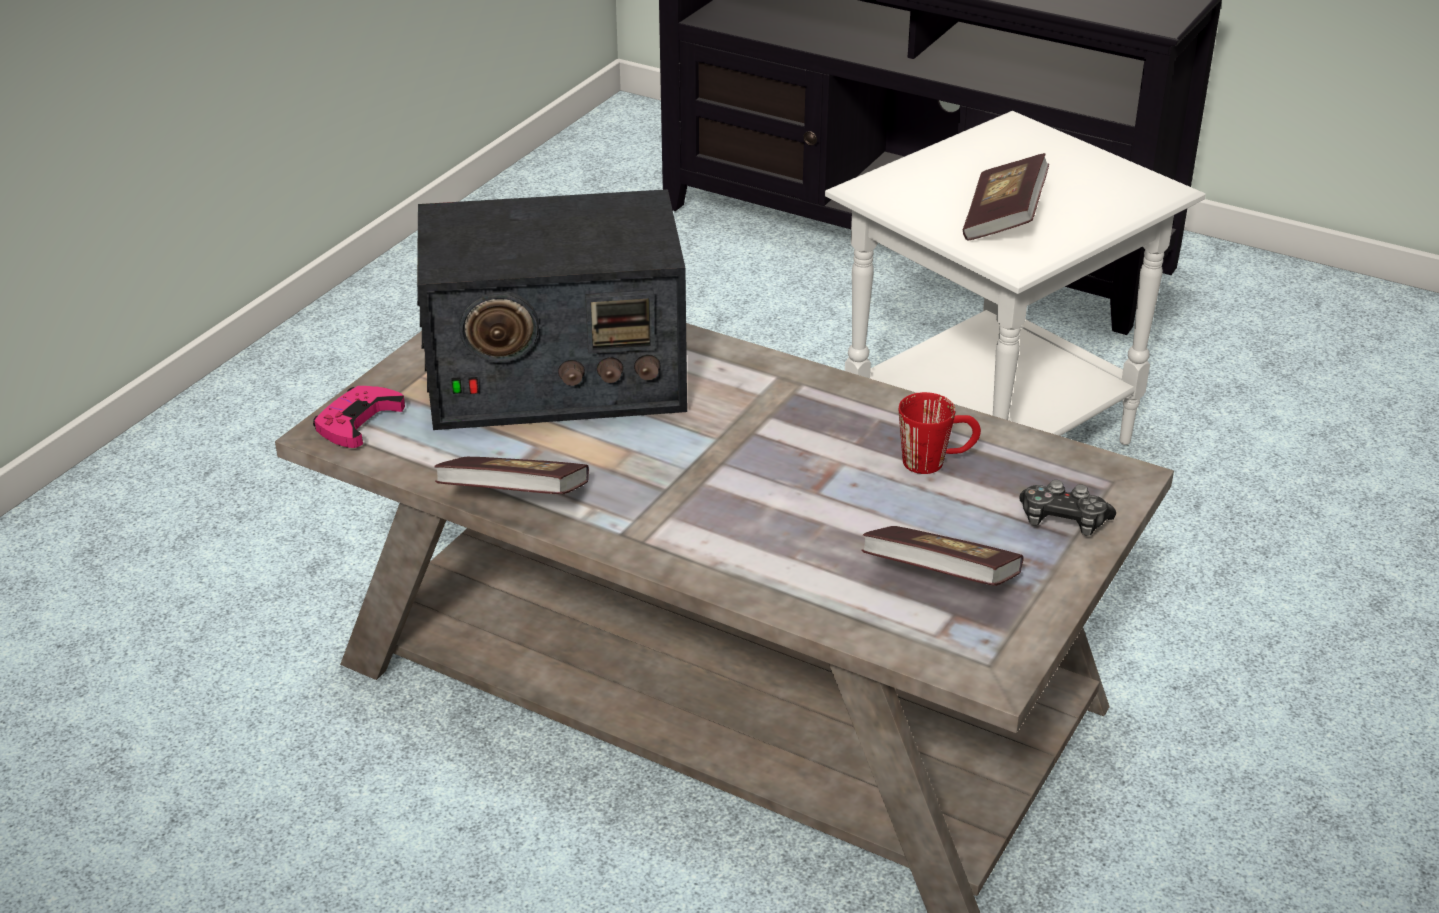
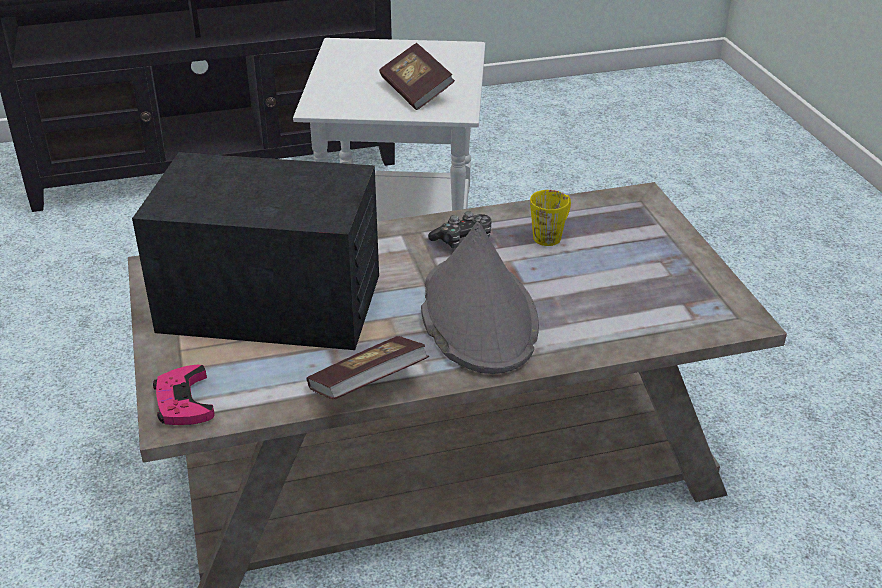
camera: 45 degrees left, 0 degrees up
radio [417,189,687,430] -> radio turned 120 degrees counterclockwise [132,153,379,350]
book [861,526,1024,586] -> none
red mug [899,392,981,474] -> yellow mug [530,190,571,246]
game controller [1019,480,1116,536] -> game controller moved to [428,211,491,248]
none -> grey hat [421,222,539,374]

